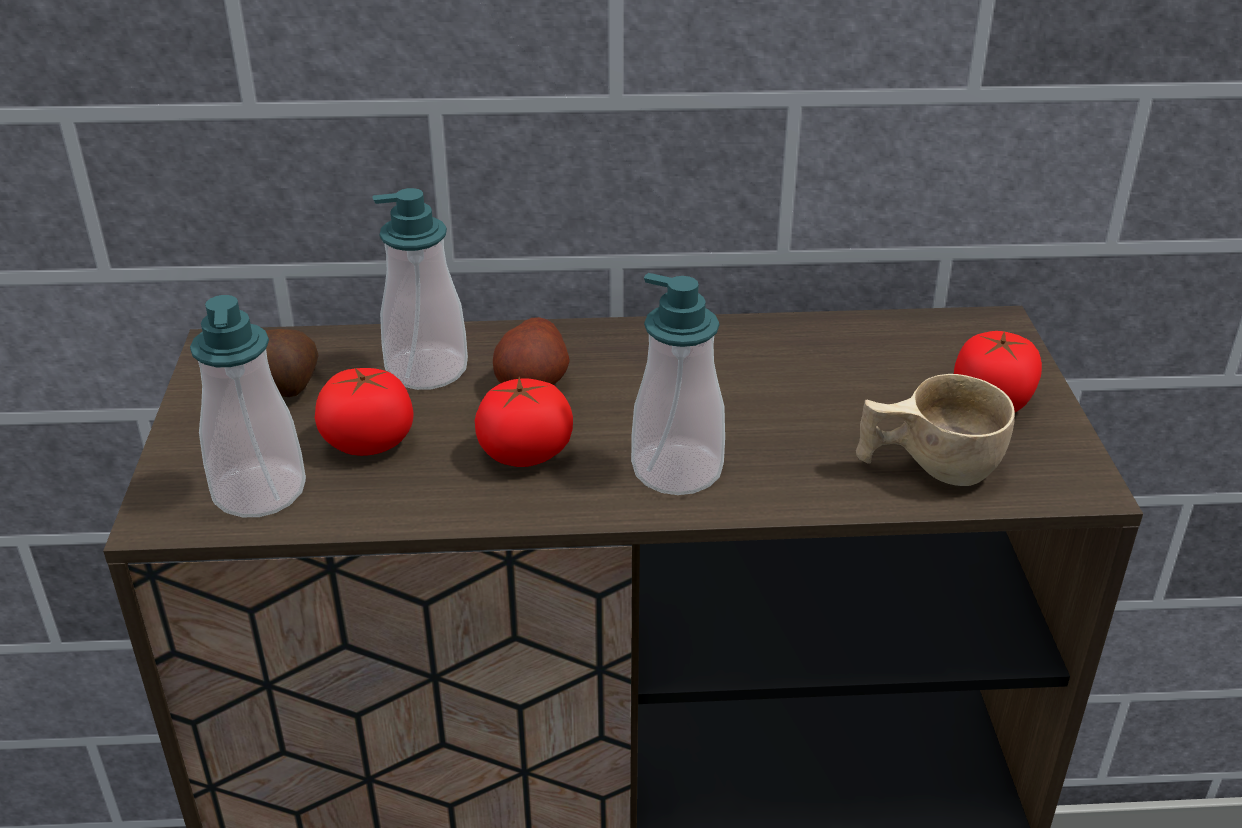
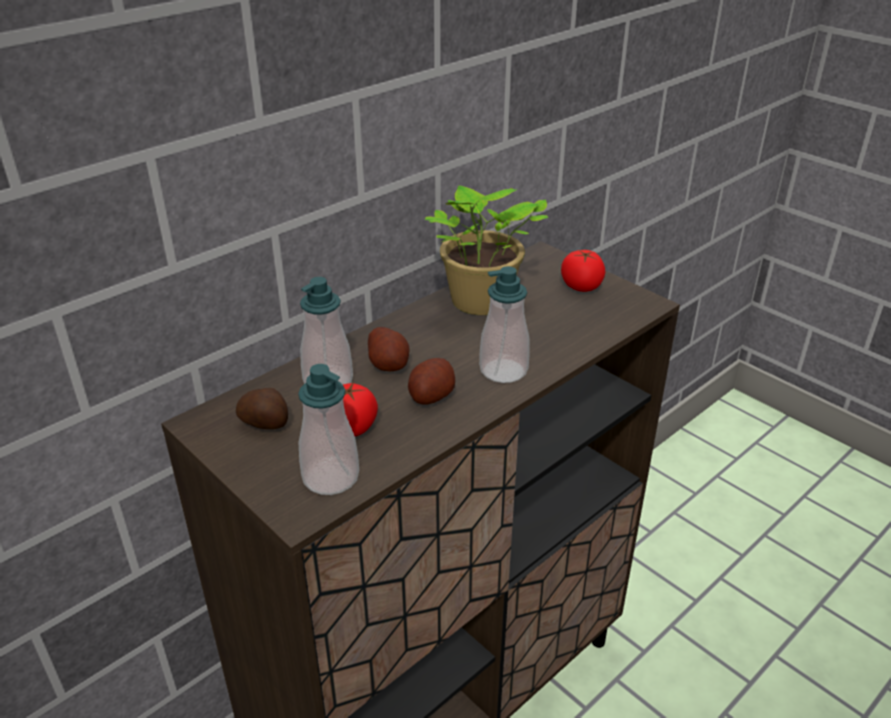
camera: 40 degrees left, 0 degrees up
tomato [475,377,573,467] -> potato [408,358,455,405]
beige cup [856,374,1015,486] -> none
none -> potted plant [424,186,548,315]

